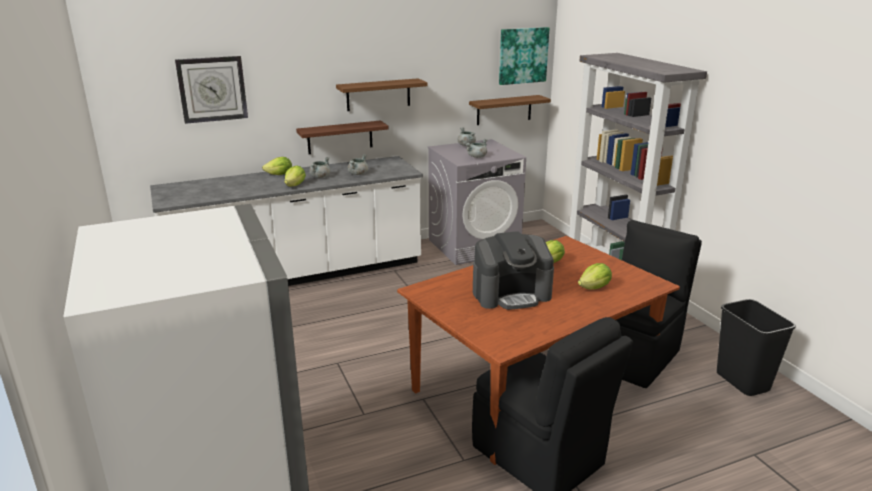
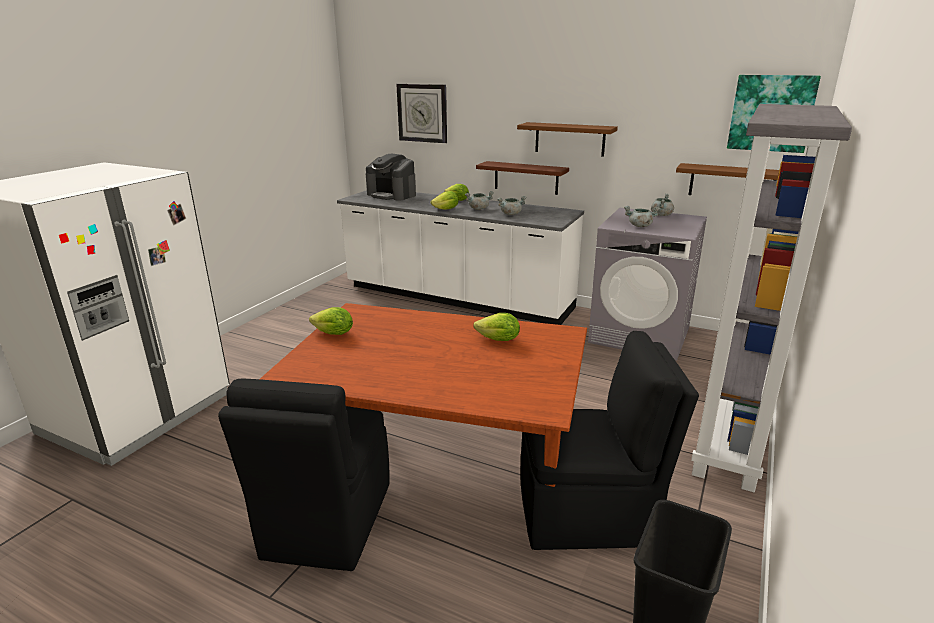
camera: 50 degrees right, 0 degrees up
coffee machine [473,231,554,310] -> coffee machine moved to [366,154,416,201]
lettuce [578,263,612,289] -> lettuce moved to [309,307,353,335]

